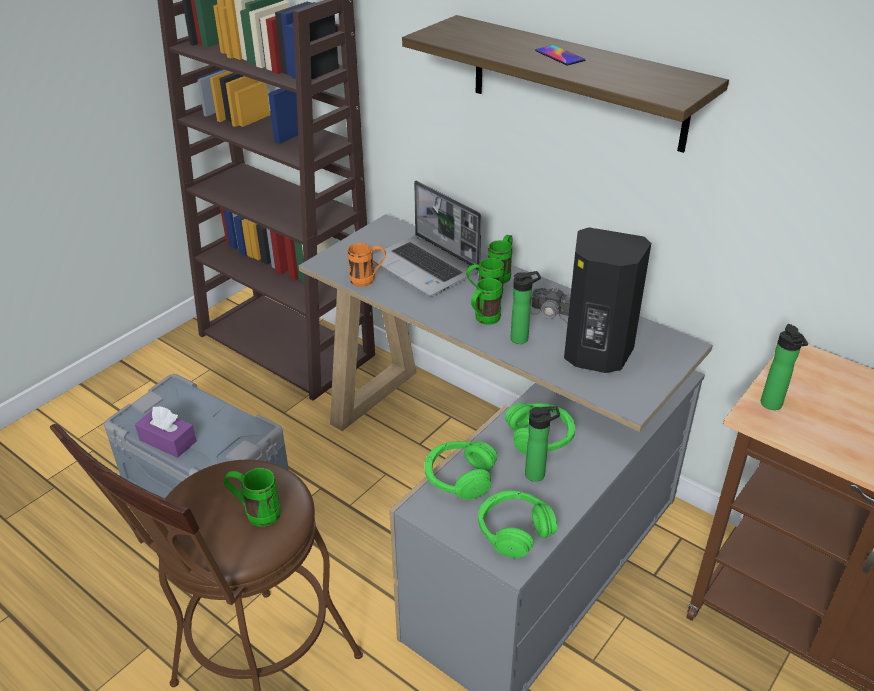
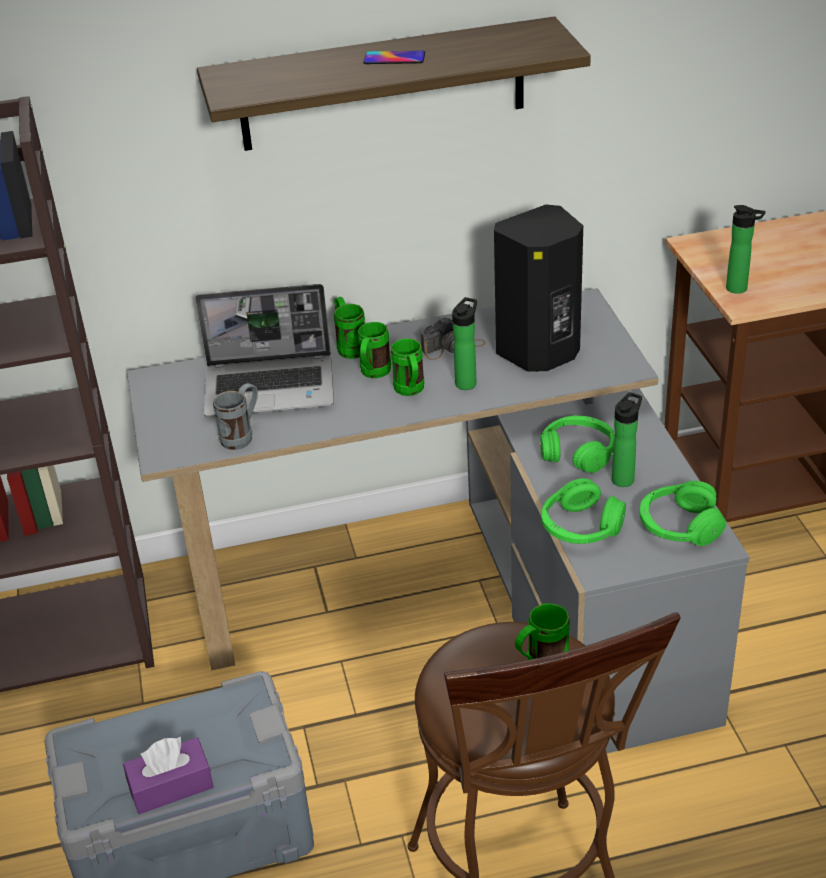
camera: 50 degrees left, 0 degrees up
orange mug [347,243,386,287] -> grey mug [213,383,258,450]

